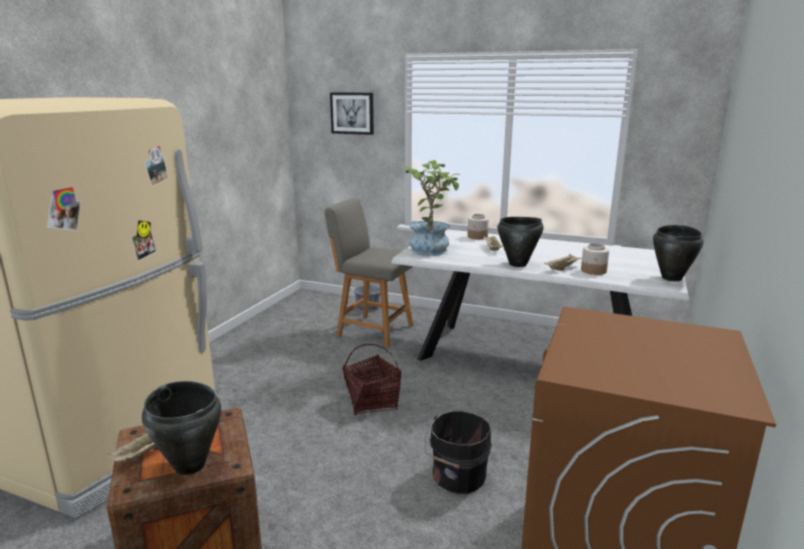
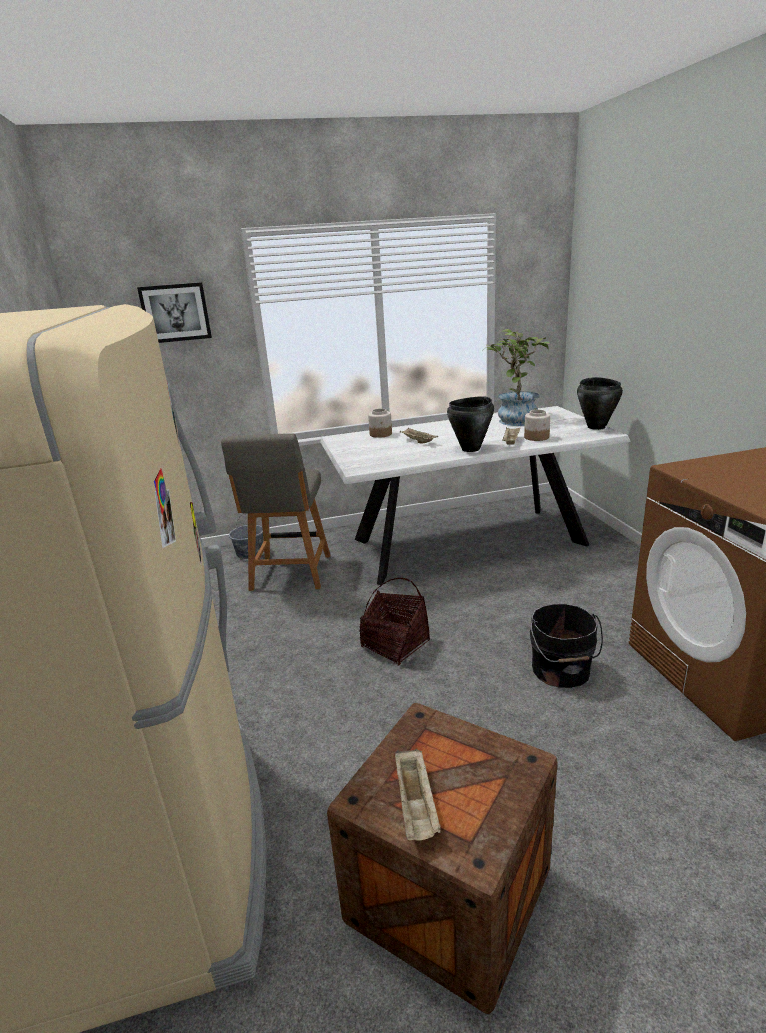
camera: 35 degrees left, 5 degrees up
black cooking pot [142,381,221,475] -> none
grey chair [325,198,413,348] -> grey chair turned 75 degrees counterclockwise [221,434,331,591]
potted plant [403,160,460,256] -> potted plant moved to [482,329,550,426]

